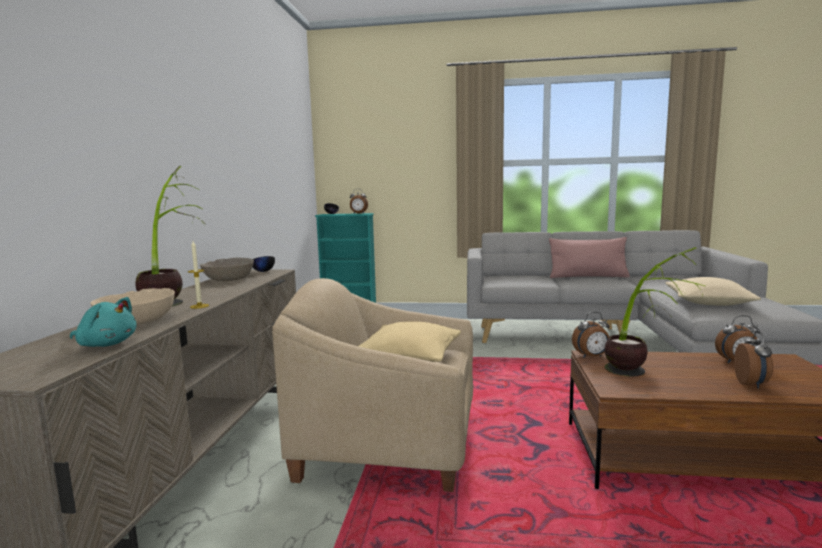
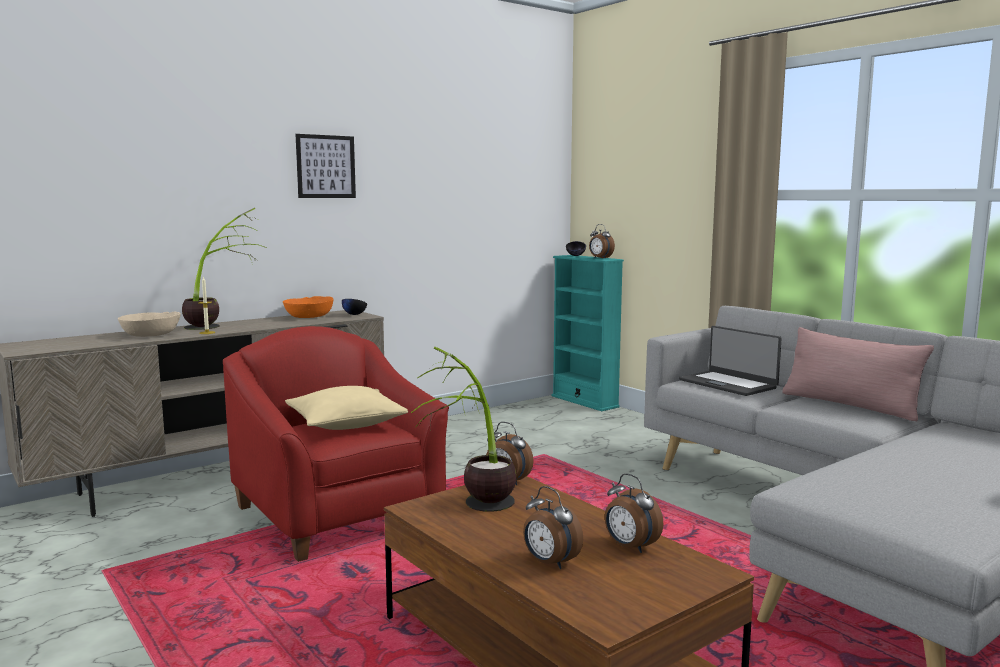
camera: 45 degrees right, 0 degrees up
turquoise plush toy [70,297,137,347] -> none
grey bowl [200,258,254,281] -> orange bowl [283,296,334,318]
beige armchair [272,278,473,492] -> red armchair [223,326,449,562]
beige pillow [665,277,761,306] -> none
alarm clock [734,330,773,389] -> alarm clock turned 75 degrees clockwise [523,486,583,569]
none -> picture [295,134,356,198]
none -> laptop [679,326,782,396]

